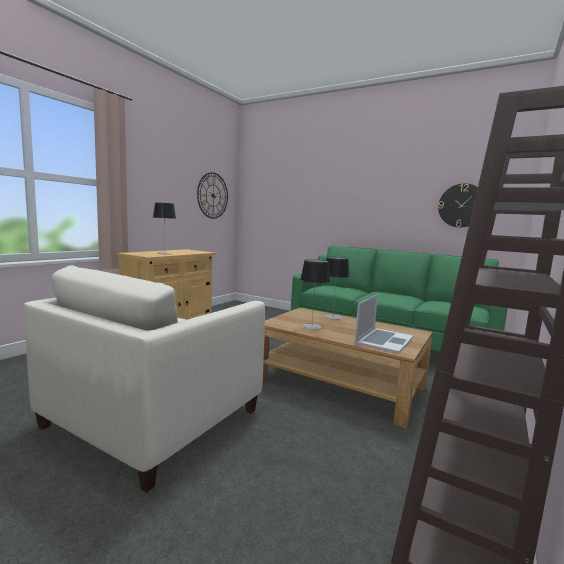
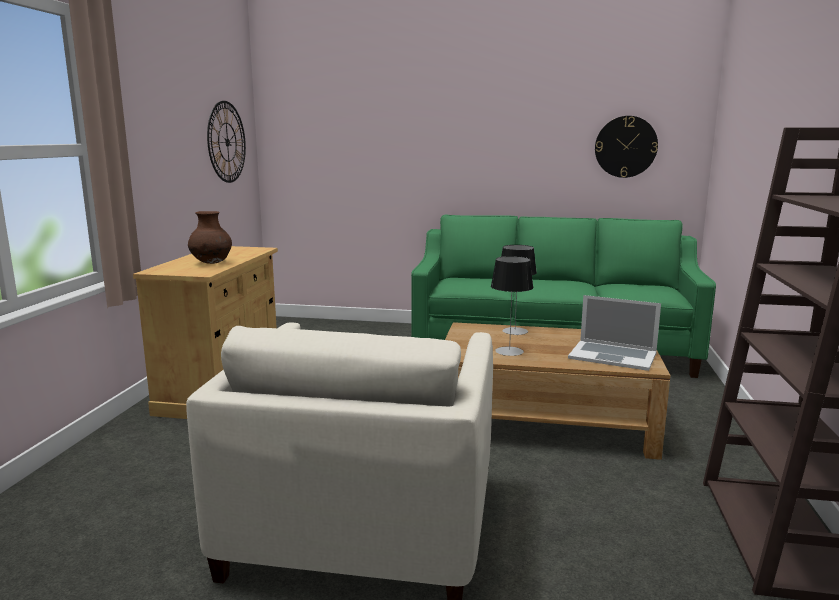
camera: 20 degrees left, 5 degrees up
table lamp [153,203,176,254] -> brown vase [188,211,232,264]
laptop [355,294,413,354] -> laptop turned 105 degrees clockwise [568,295,661,371]

